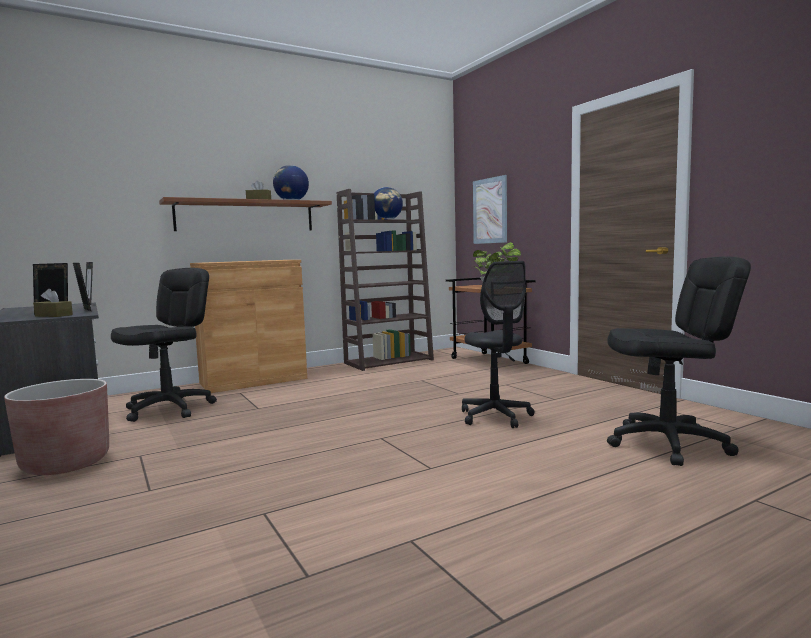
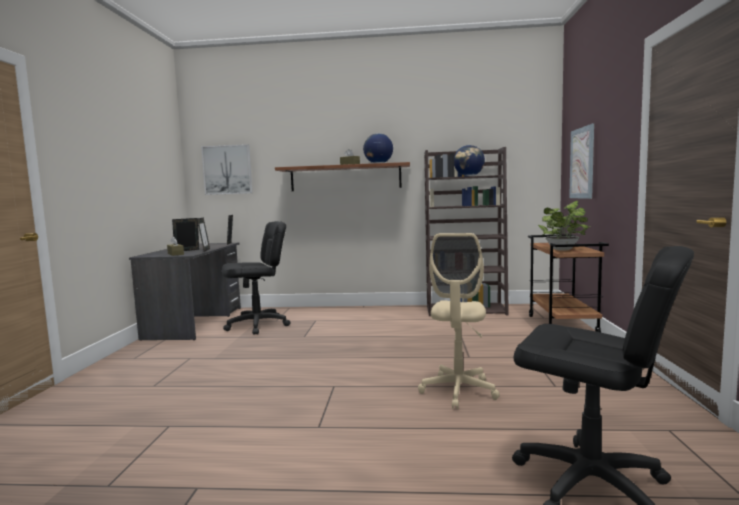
camera: 35 degrees right, 0 degrees up
brown planter [4,379,109,475] -> none
brown cabinet [190,260,307,393] -> none
black office chair [462,261,534,428] -> beige office chair [418,233,500,409]
none -> picture [201,144,252,195]

